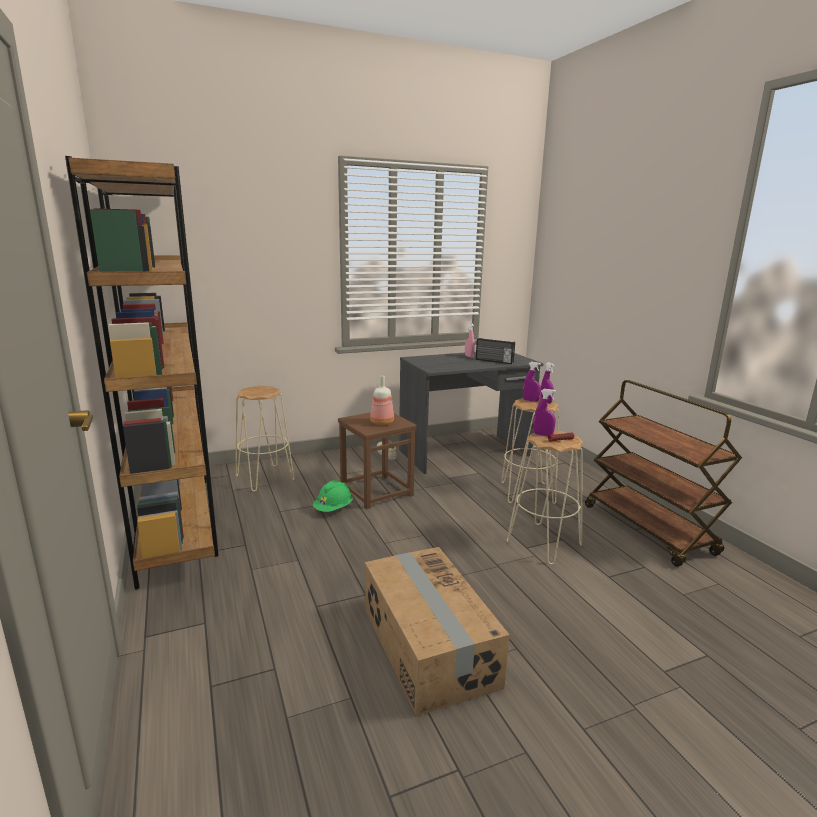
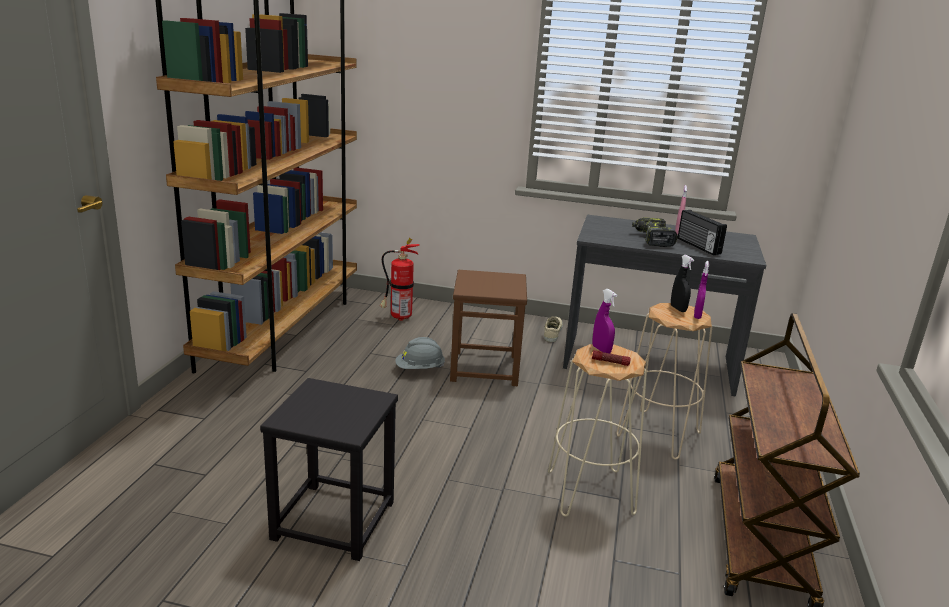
camera: 35 degrees right, 5 degrees up
beige stool [235,386,294,492] -> fire extinguisher [380,238,419,321]
green hard hat [313,480,353,512] -> grey hard hat [395,337,445,369]
cardboard box [365,547,510,717] -> black stool [260,378,398,561]
bottle [370,376,394,425] -> none
purple spray bottle [523,362,541,402] -> black spray bottle [671,255,694,312]
none -> power drill [632,217,678,247]

